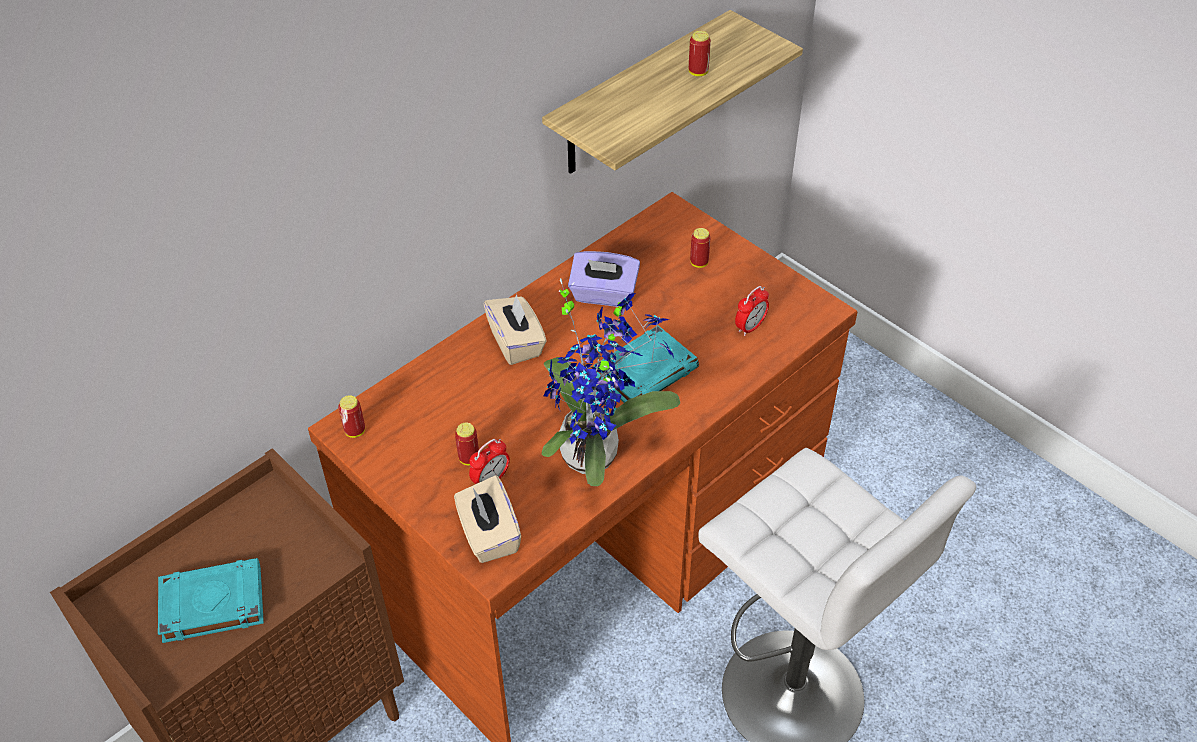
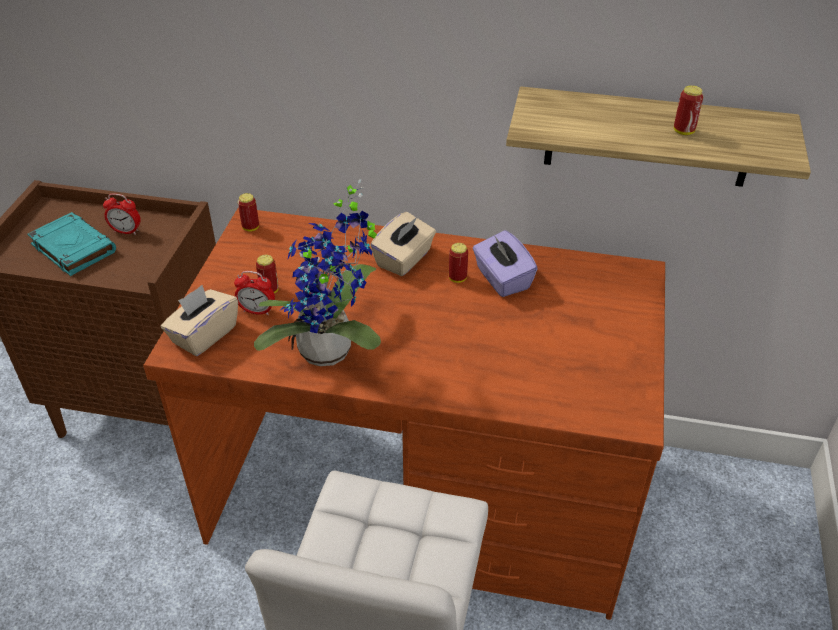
camera: 55 degrees right, 5 degrees down
turquoise book [593,326,699,403] -> none
can [690,228,711,268] -> can moved to [449,243,468,283]
alarm clock [735,286,769,336] -> alarm clock moved to [103,193,141,235]

